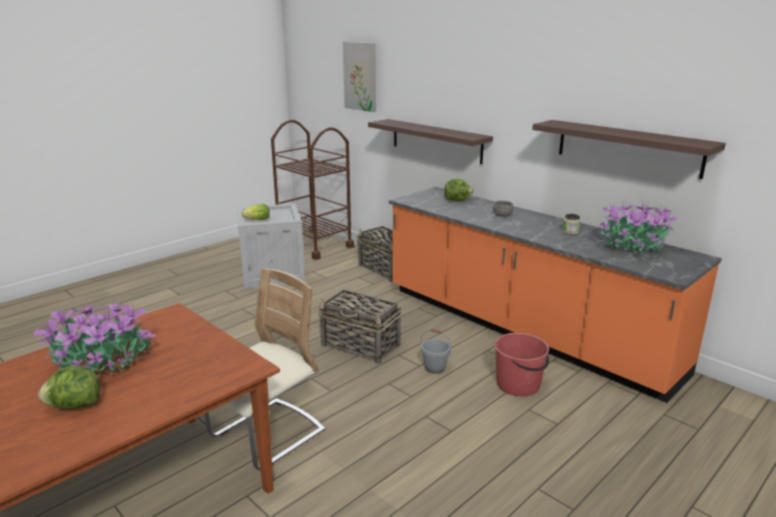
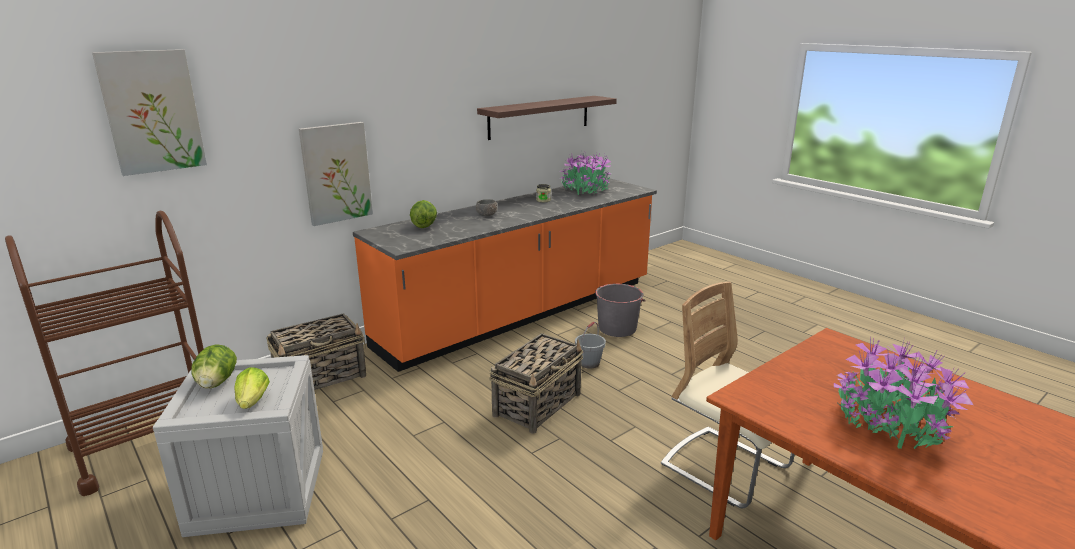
camera: 85 degrees left, 0 degrees up
lettuce [38,366,100,409] -> lettuce moved to [191,345,237,389]
shelf [368,119,493,164] -> picture [299,122,373,226]
red bucket [494,333,549,396] -> grey bucket [595,283,645,337]

